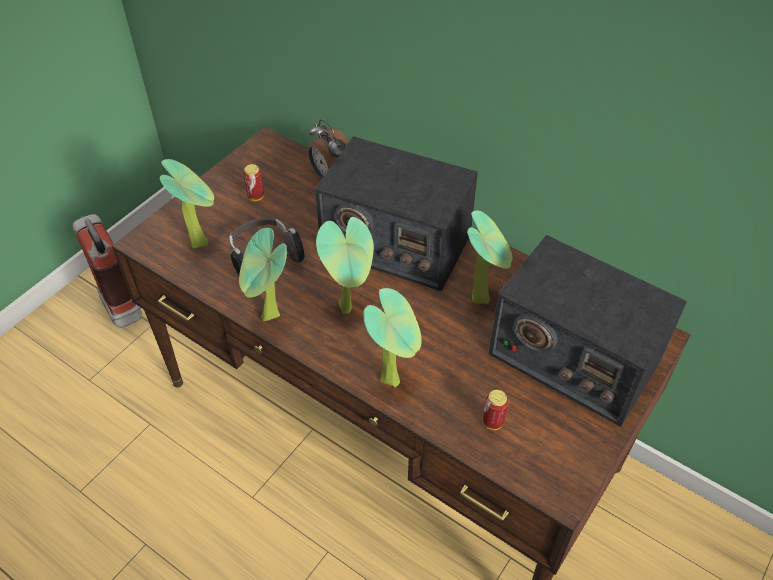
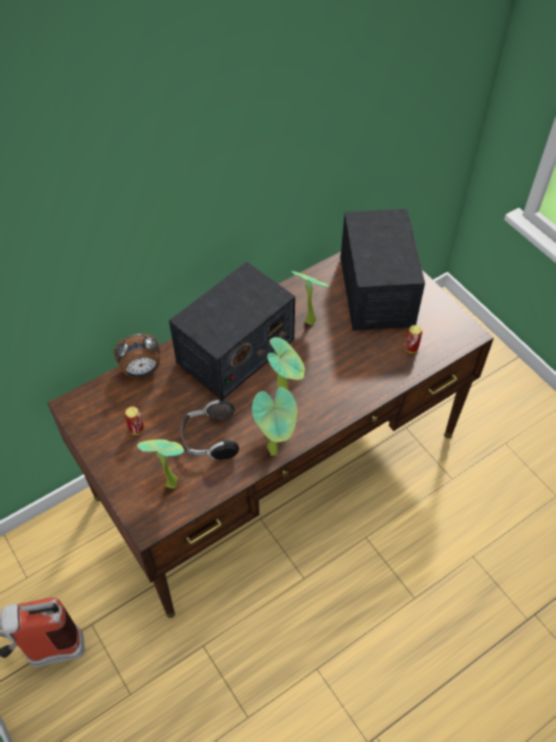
camera: 70 degrees left, 5 degrees up
potted plant [363,288,422,388] -> none
radio [488,235,687,427] -> radio turned 60 degrees counterclockwise [341,209,425,331]

